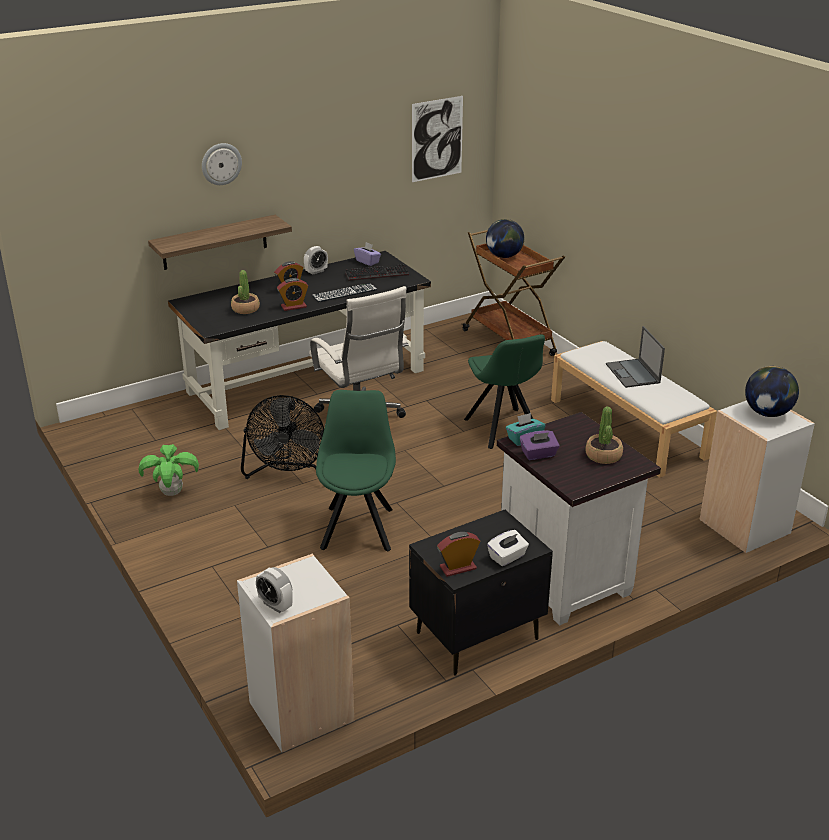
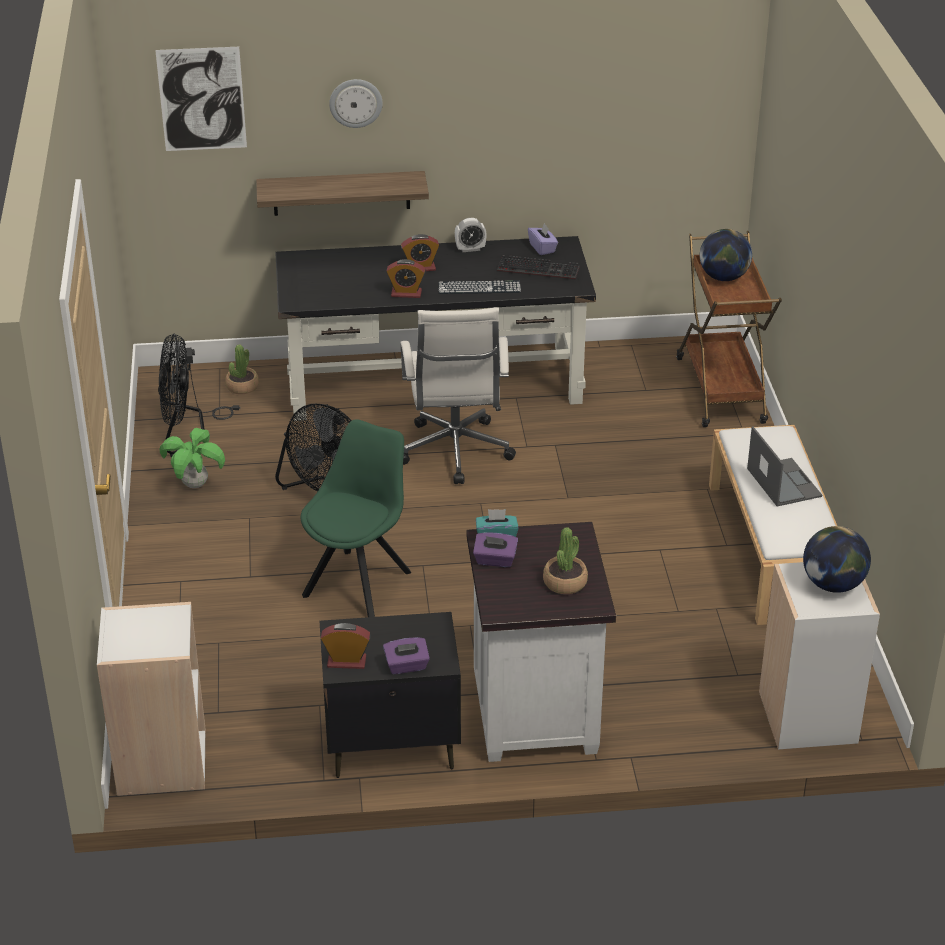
camera: 25 degrees right, 5 degrees up
potted plant [231,270,260,314] -> potted plant moved to [225,345,259,394]
alarm clock [256,567,293,613] -> none
picture [412,96,463,182] -> picture moved to [155,47,247,151]
green chair [464,335,545,449] -> none
white tissue box [487,530,529,566] -> purple tissue box [383,637,430,674]
laptop [606,326,665,388] -> laptop turned 150 degrees clockwise [747,426,822,507]
none -> black fan [158,333,241,457]

